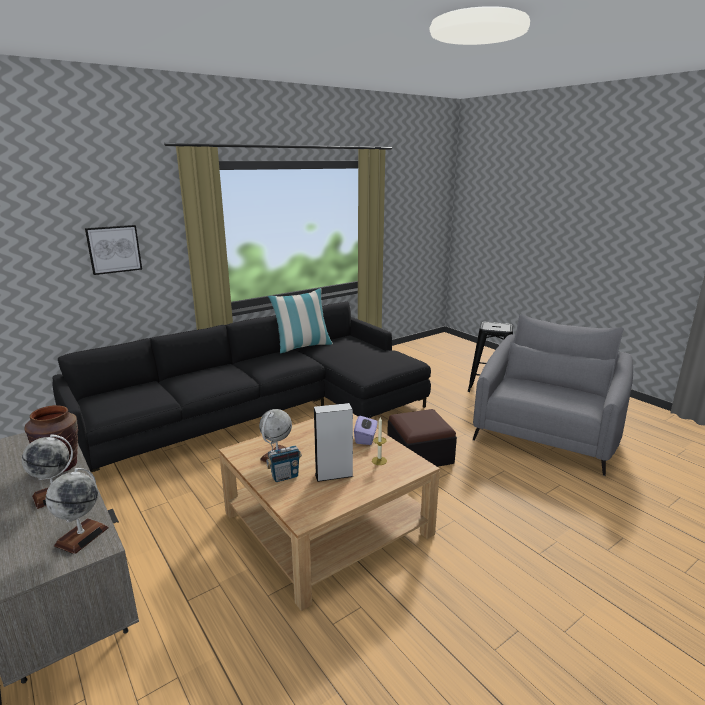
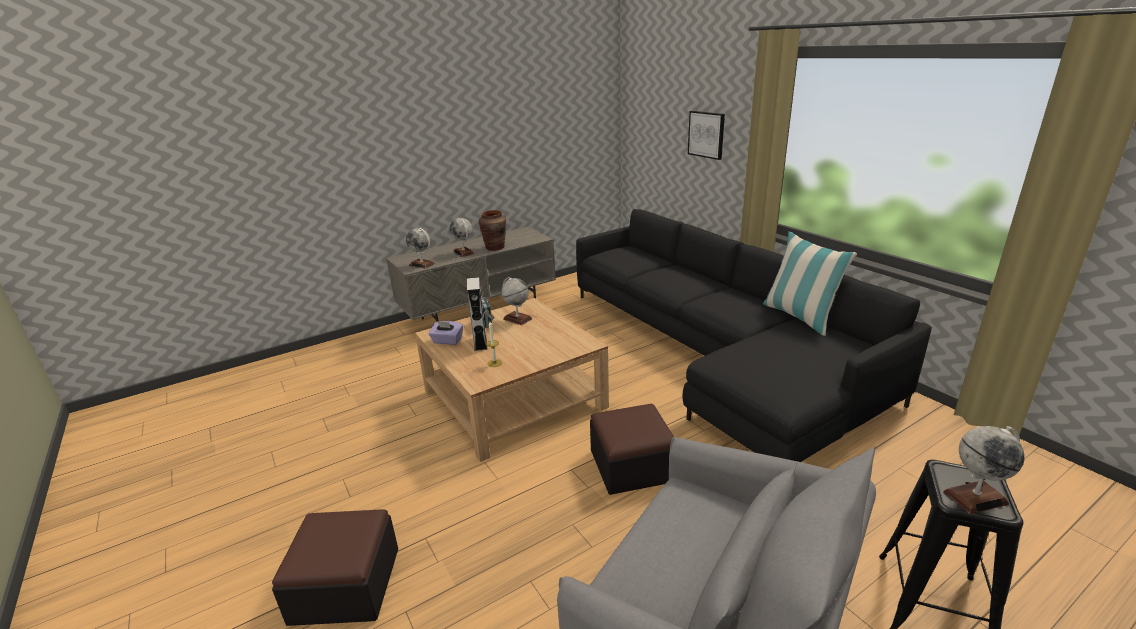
camera: 95 degrees right, 5 degrees up
purple tissue box [354,416,377,445] -> purple tissue box moved to [429,321,463,345]
none -> ottoman [272,509,398,626]
none -> globe [943,426,1025,514]

